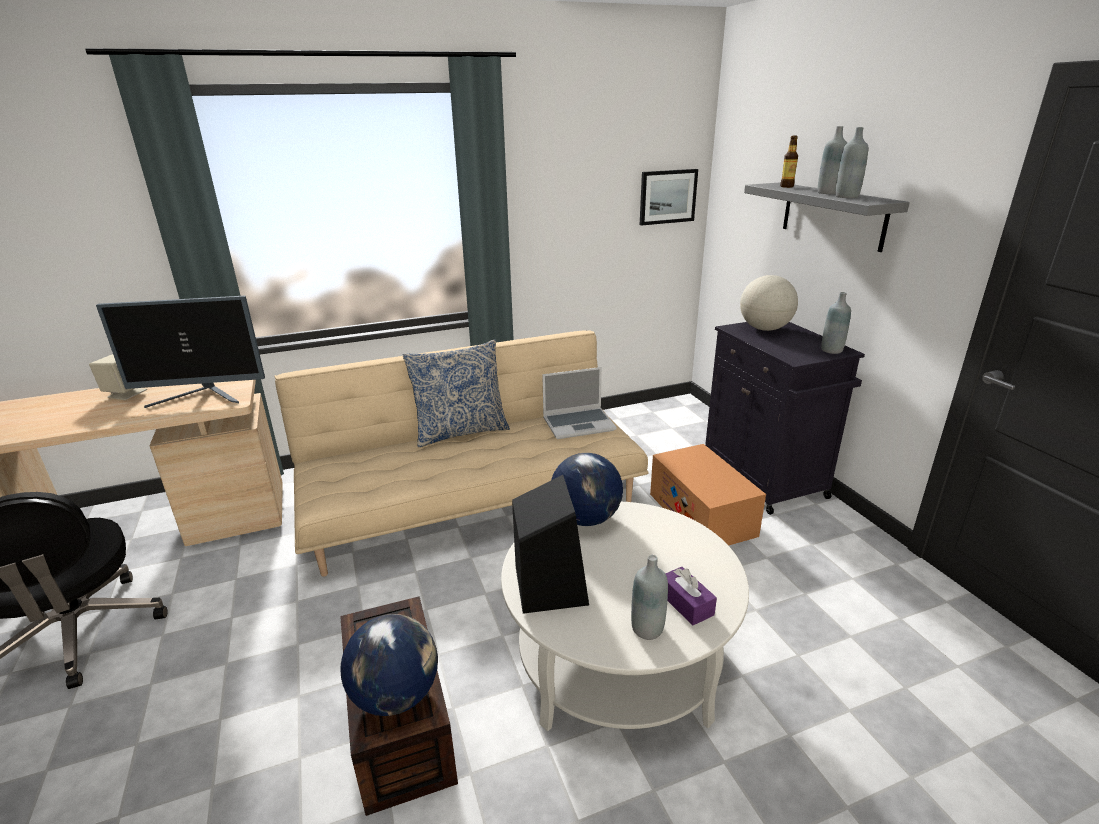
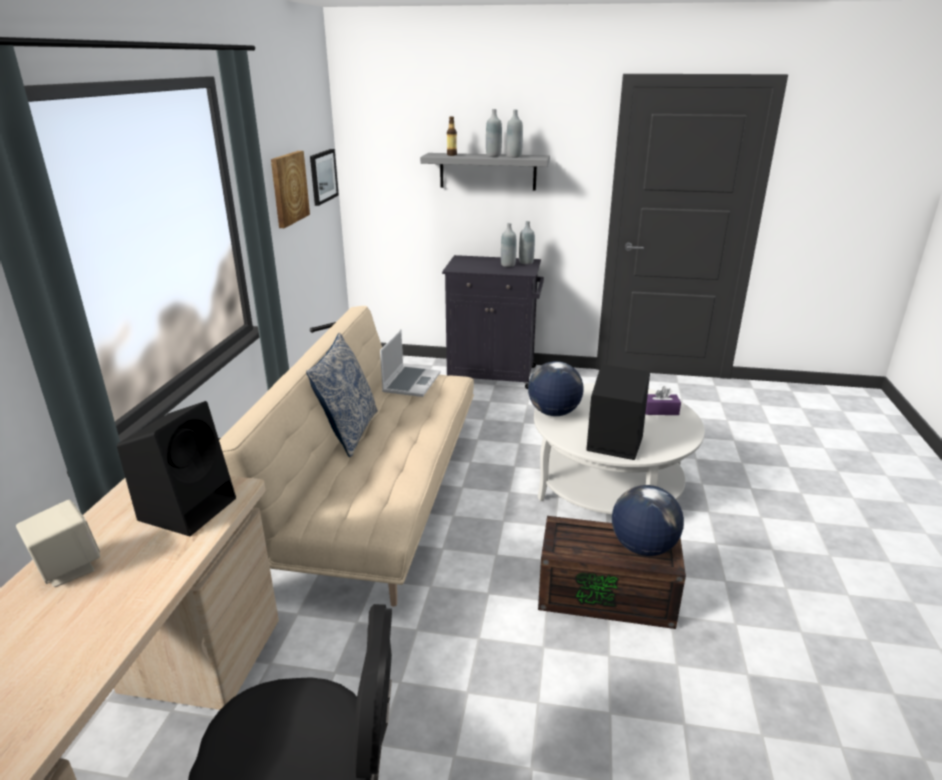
camera: 60 degrees left, 0 degrees up
monitor [96,296,265,408] -> black speaker [117,401,236,536]
grey bottle [631,555,668,640] -> grey bottle moved to [501,223,517,267]
cardboard box [650,444,766,546] -> none
globe [740,275,798,331] -> none
none -> picture [271,151,310,228]

